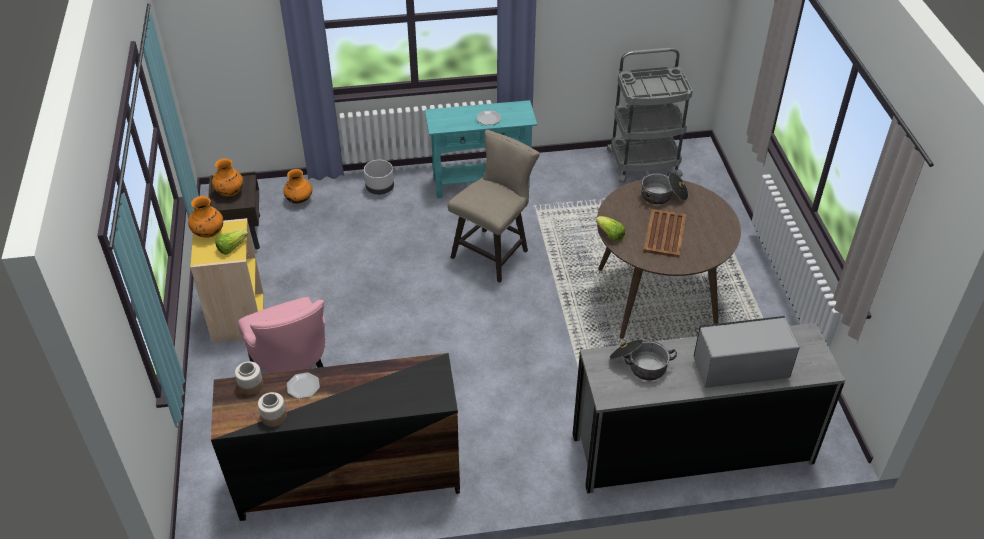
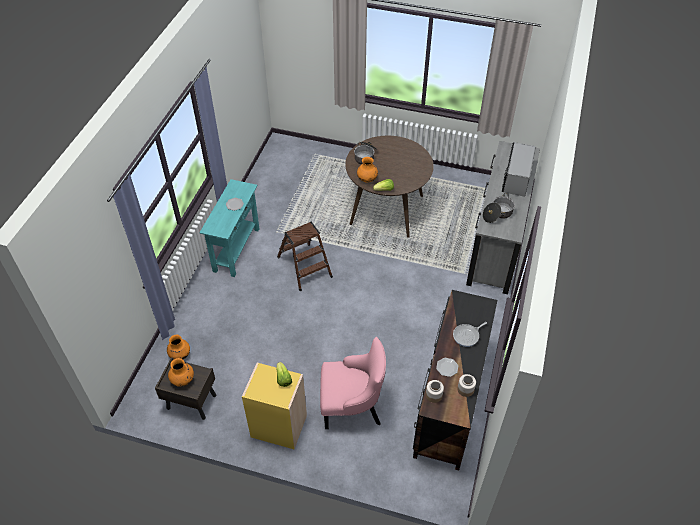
camera: 65 degrees left, 5 degrees up
orange vase [188,196,223,238] -> orange vase moved to [357,157,378,183]
grey planter [364,160,394,195] -> none
beige stool [448,130,540,283] -> brown step ladder [277,222,333,291]
grey cart [607,48,693,183] -> none
brown tray [643,209,686,258] -> none
none -> frying pan [453,322,487,347]

